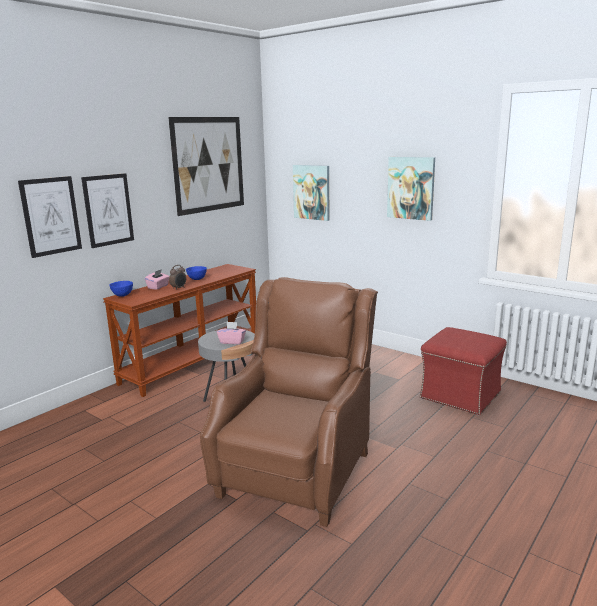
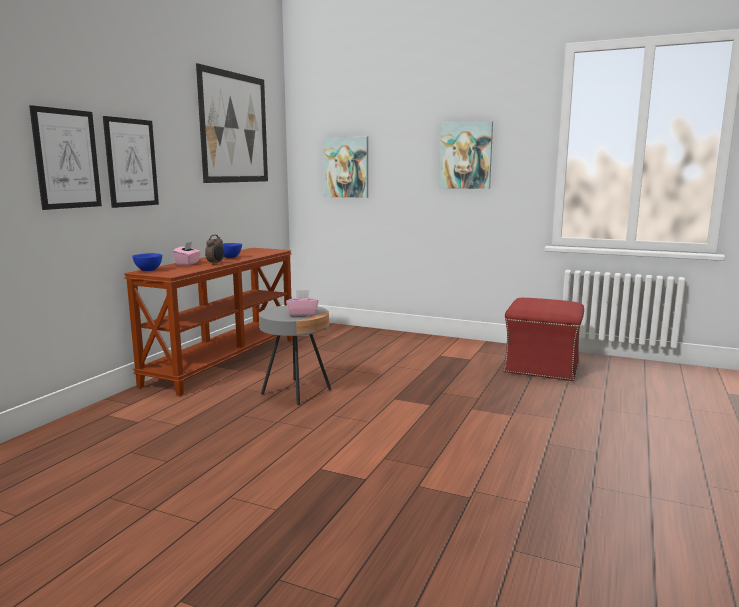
camera: 15 degrees left, 5 degrees down
brown armchair [200,277,378,527] -> none

